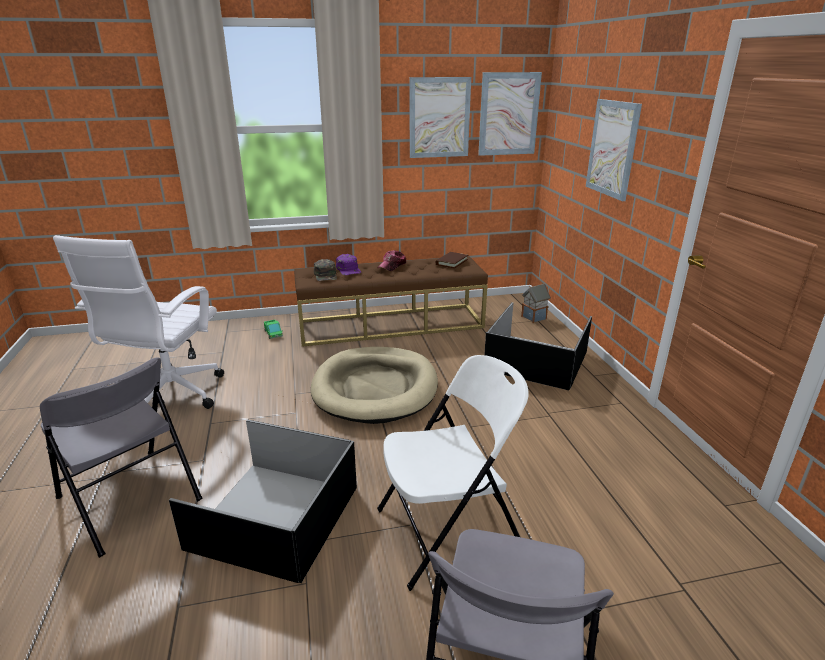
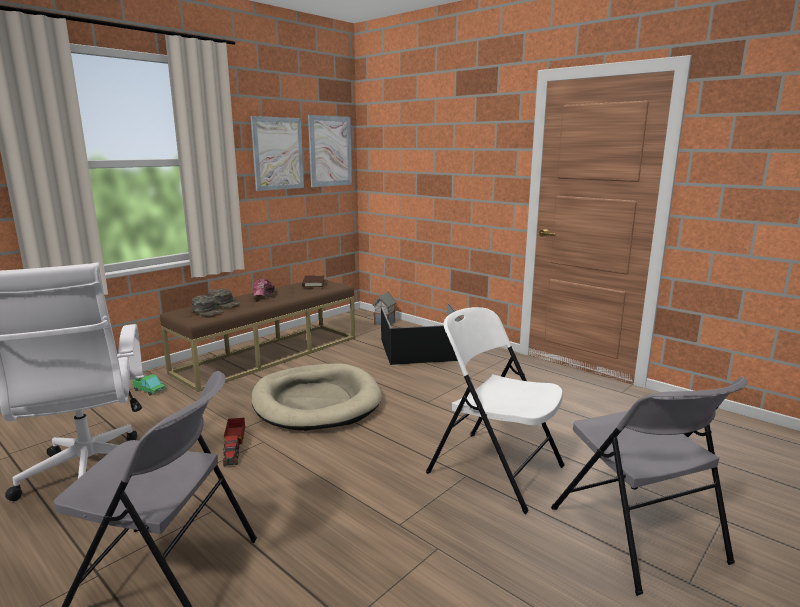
camera: 35 degrees left, 10 degrees down
black storage box [169,419,357,583] -> none
purple cap [336,254,361,275] -> green cap [208,289,242,308]
white chair [377,355,529,591] -> white chair turned 90 degrees counterclockwise [426,307,565,514]
picture [586,99,642,201] -> none
none -> toy truck [223,418,245,466]

